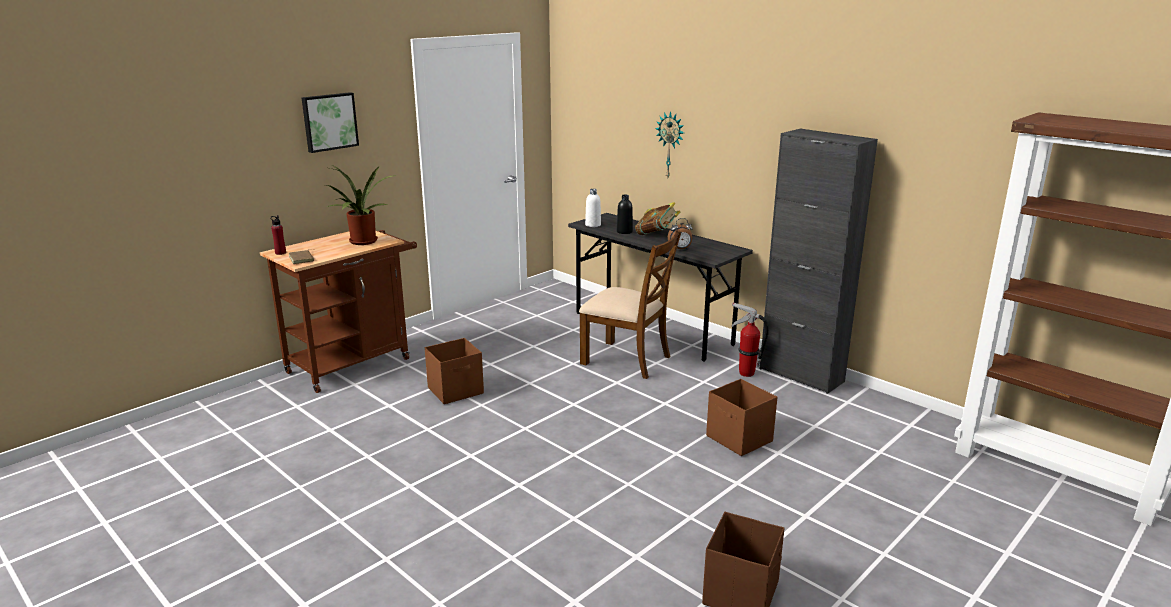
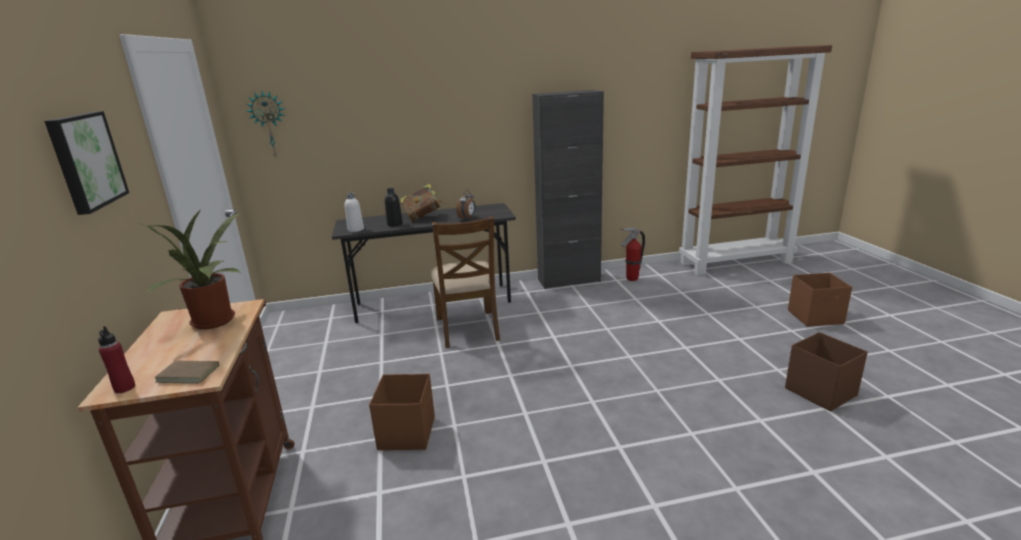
camera: 55 degrees left, 0 degrees up
brown chair [579,230,681,379] -> brown chair turned 105 degrees clockwise [431,216,500,348]
wall clock [655,111,684,178] -> wall clock moved to [246,91,285,158]
brown storage box [706,379,777,456] -> brown storage box moved to [788,273,852,327]
fire extinguisher [732,303,769,377] -> fire extinguisher moved to [621,228,645,281]

